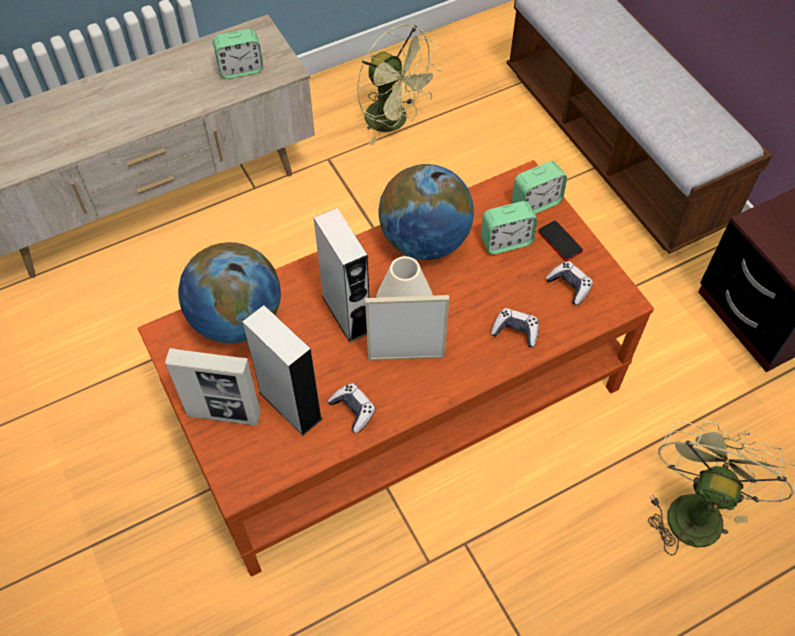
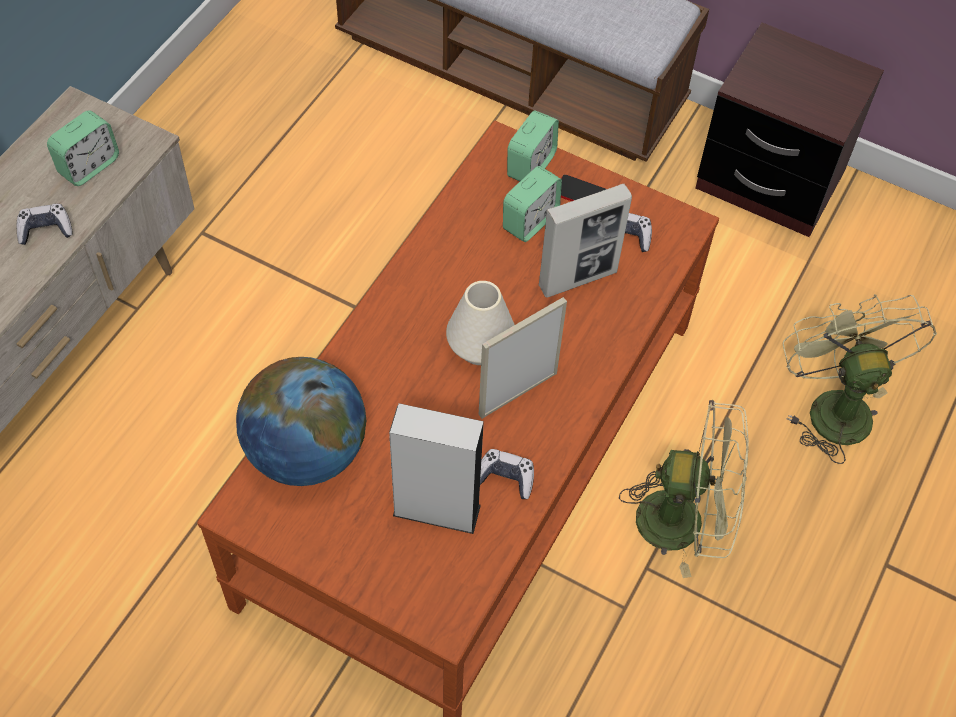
camera: 35 degrees left, 0 degrees up
picture frame [165,348,261,426] -> picture frame moved to [539,184,632,298]
grey speaker [313,208,369,343] -> none
green fan [357,24,441,145] -> green fan moved to [619,399,749,578]
globe [378,164,474,260] -> none
game controller [491,308,539,347] -> game controller moved to [16,204,72,245]

